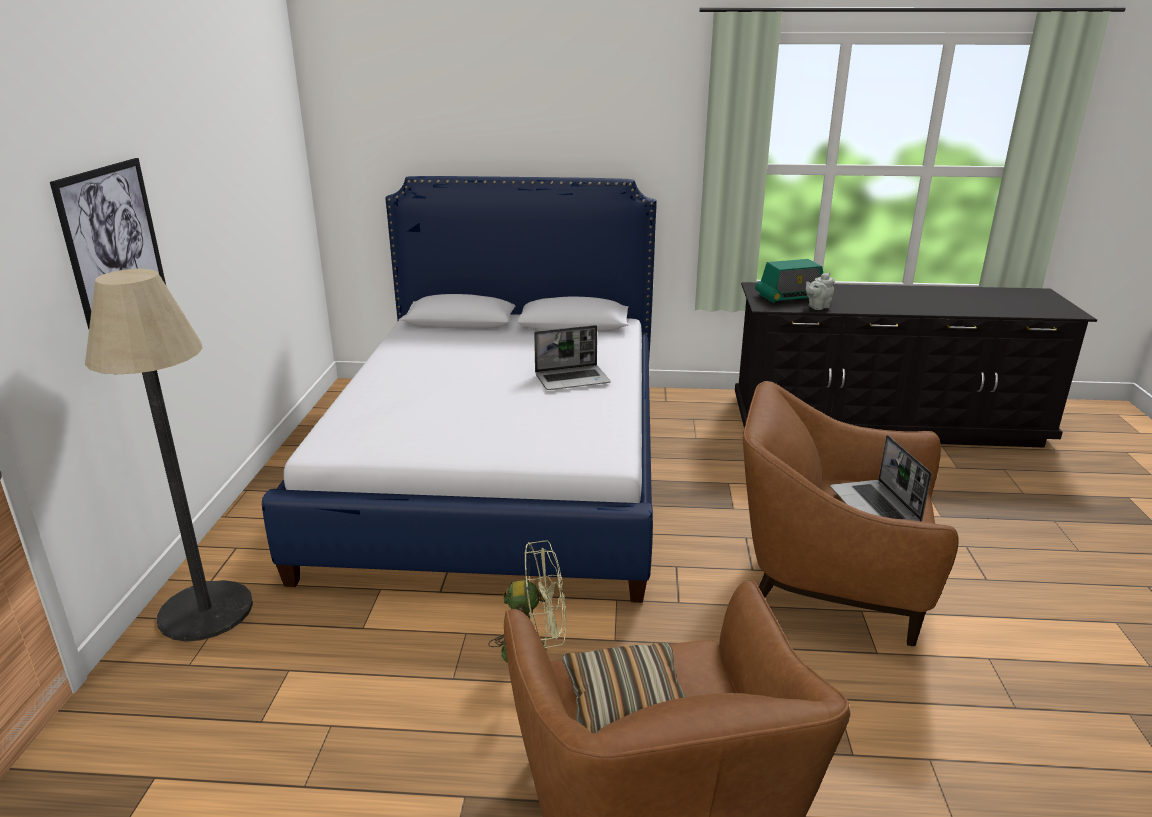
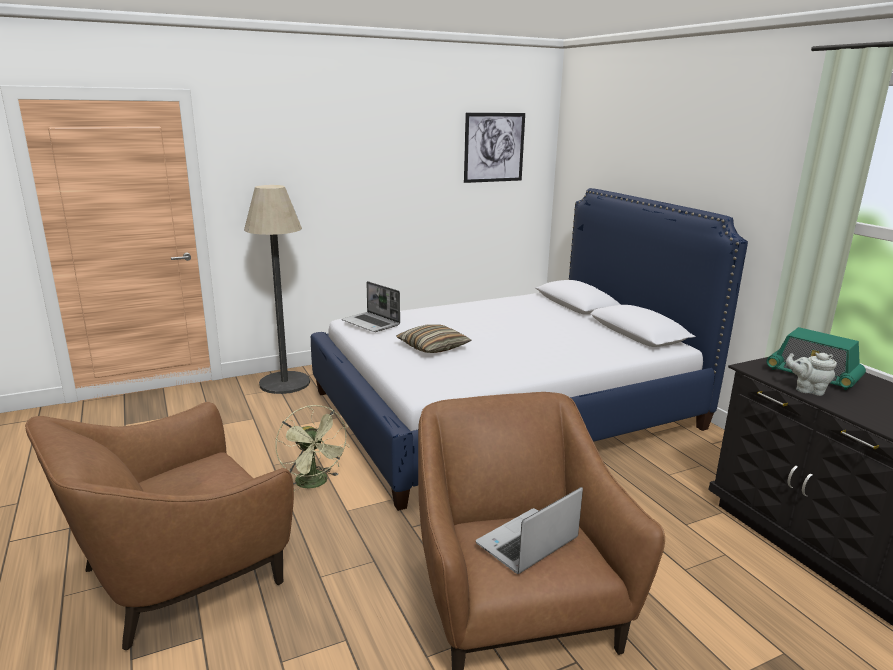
camera: 60 degrees right, 5 degrees down
picture [50,158,166,329] -> picture moved to [464,113,525,183]
laptop [534,325,611,390] -> laptop moved to [342,281,400,332]
pillow [562,643,686,733] -> pillow moved to [396,324,472,353]

